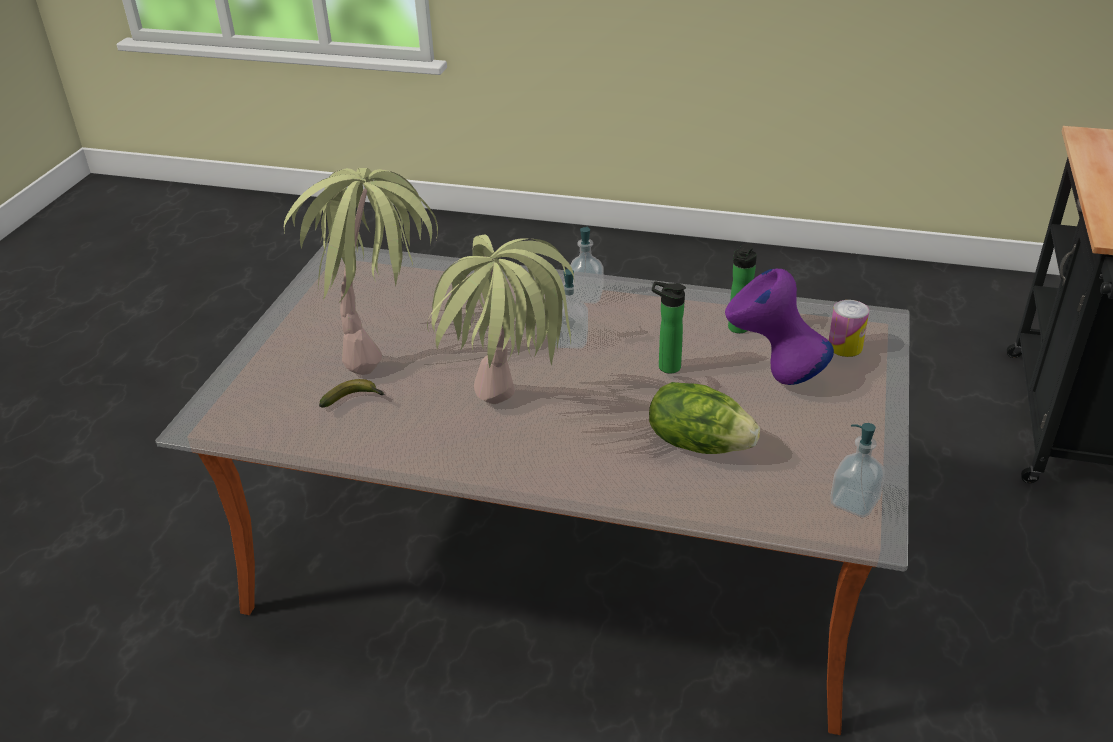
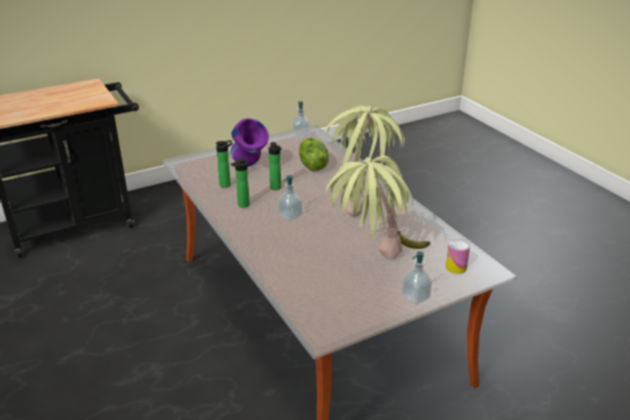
camera: 135 degrees left, 5 degrees down
soap dispenser [570,227,604,304] -> soap dispenser moved to [402,251,432,304]
can [829,300,869,357] -> can moved to [446,239,470,274]
none -> bottle [231,158,250,208]

